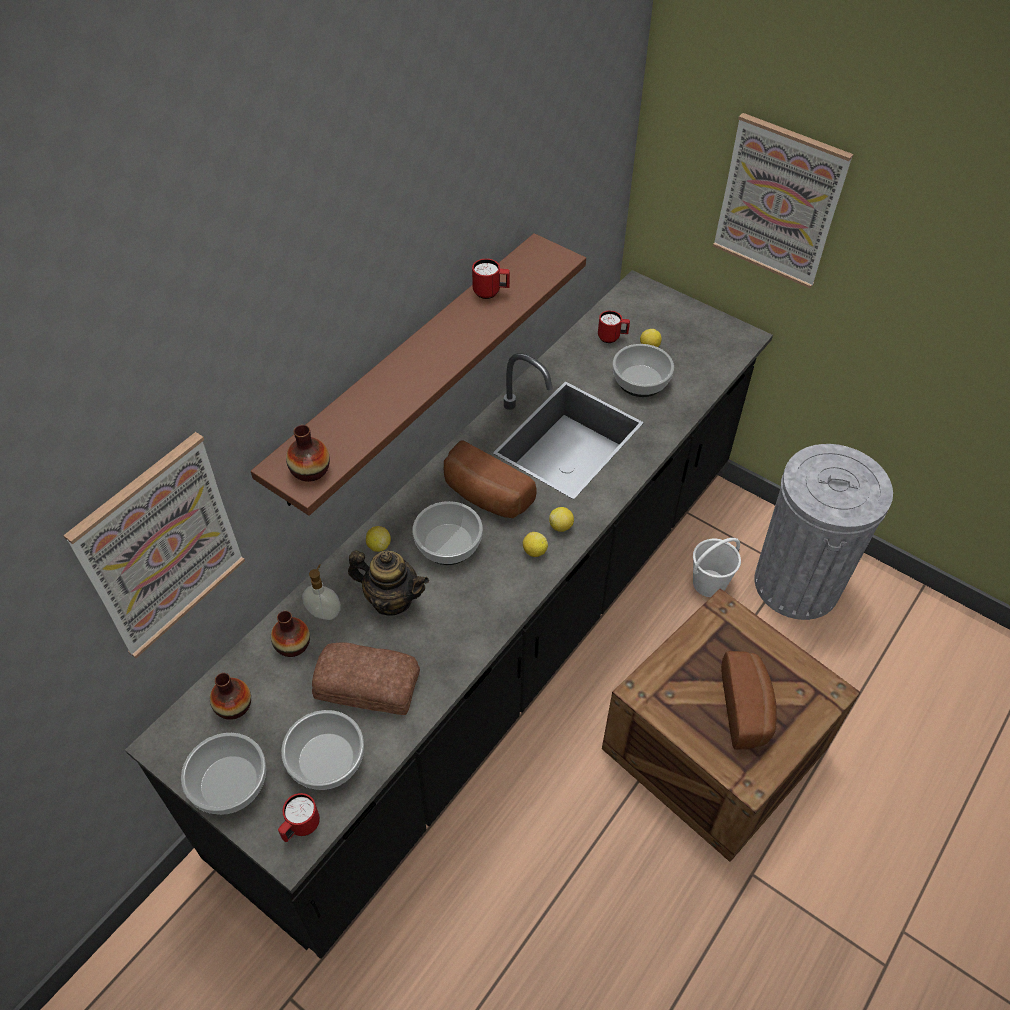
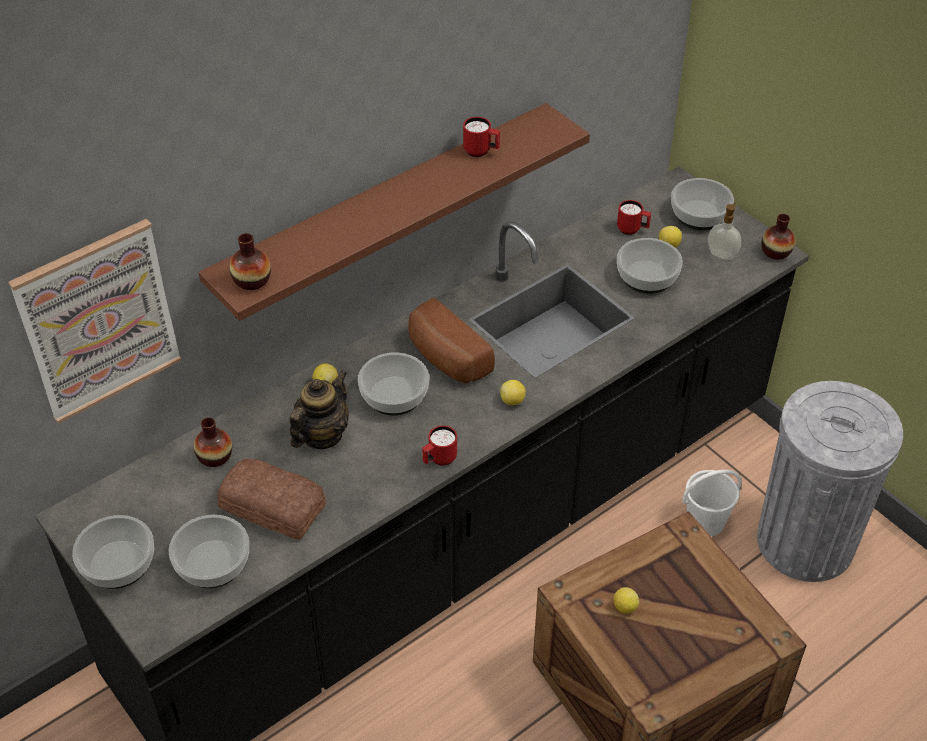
camera: 15 degrees right, 5 degrees down
vase [210,673,251,720] -> vase moved to [761,214,795,260]
red mug [278,793,320,842] -> red mug moved to [422,425,457,466]
soap dispenser [302,564,341,620] -> soap dispenser moved to [708,202,741,260]
teapot [348,551,429,616] -> teapot turned 90 degrees counterclockwise [289,370,349,449]
lemon [523,532,548,557] -> lemon moved to [614,587,639,614]
picture [713,113,854,288] -> none
bread [721,651,777,750] -> none
none -> bowl [671,178,734,230]

